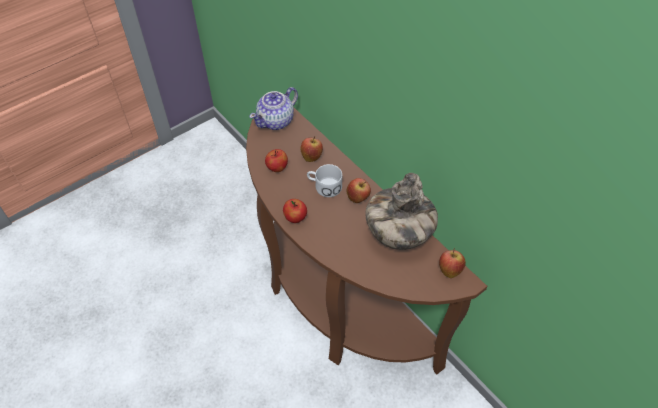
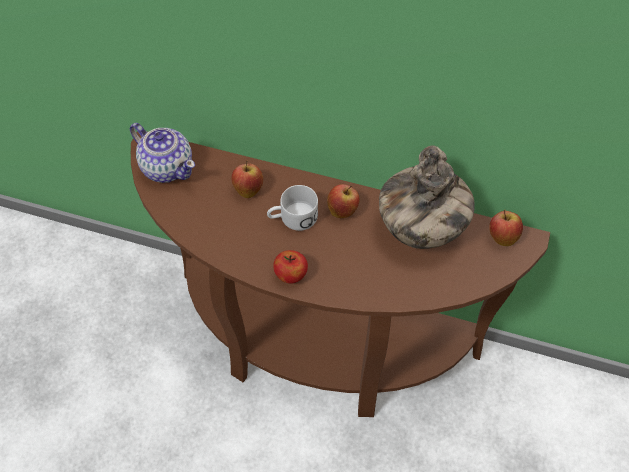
camera: 35 degrees left, 5 degrees up
teapot [249,87,298,130] -> teapot turned 60 degrees counterclockwise [130,123,195,183]
apple [265,149,288,172] -> none

